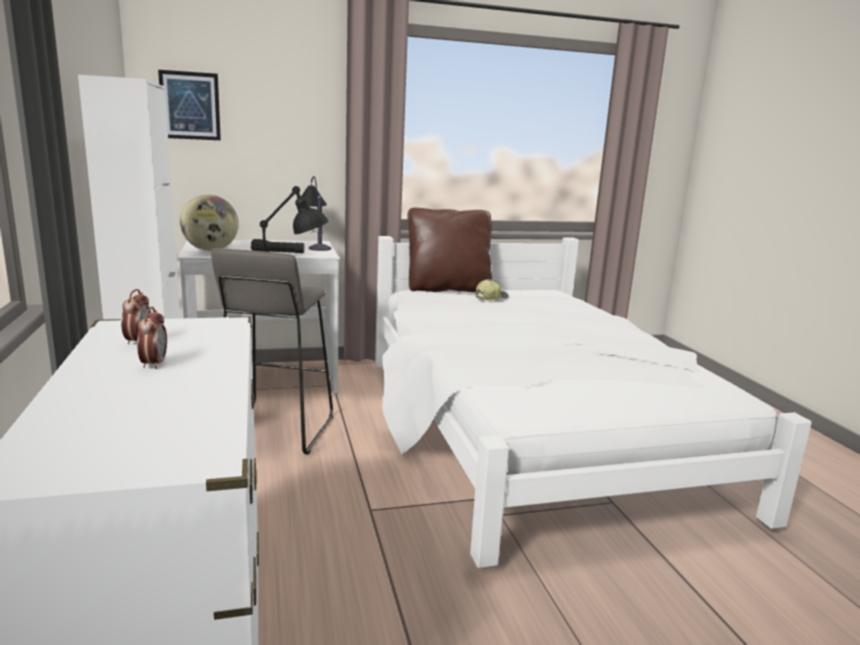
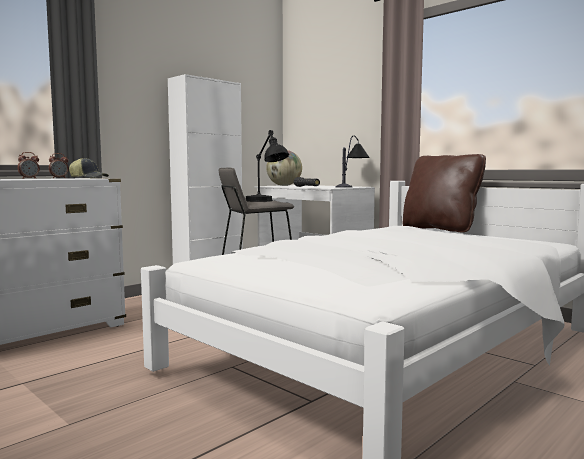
camera: 60 degrees right, 10 degrees down
picture [158,70,221,140] -> none
cap [476,279,509,300] -> cap moved to [69,158,109,178]

